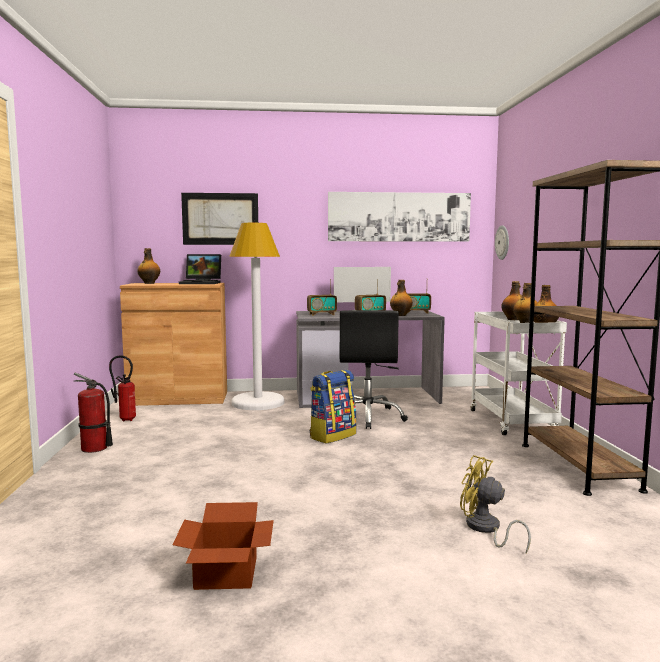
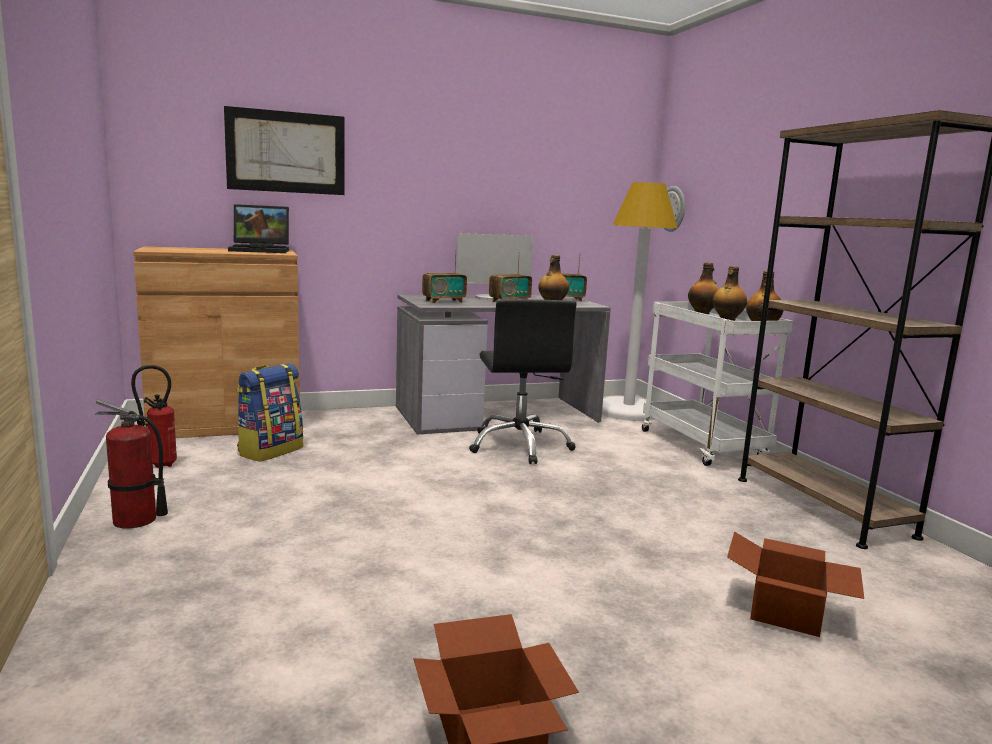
camera: 15 degrees left, 5 degrees up
bottle [137,248,160,284] -> none
white floor lamp [229,223,284,410] -> white floor lamp moved to [602,182,678,421]
backpack [310,370,357,444] -> backpack moved to [236,363,303,462]
picture [328,192,471,242] -> none
yellow fan [460,455,531,553] -> cardboard box [727,531,864,637]

